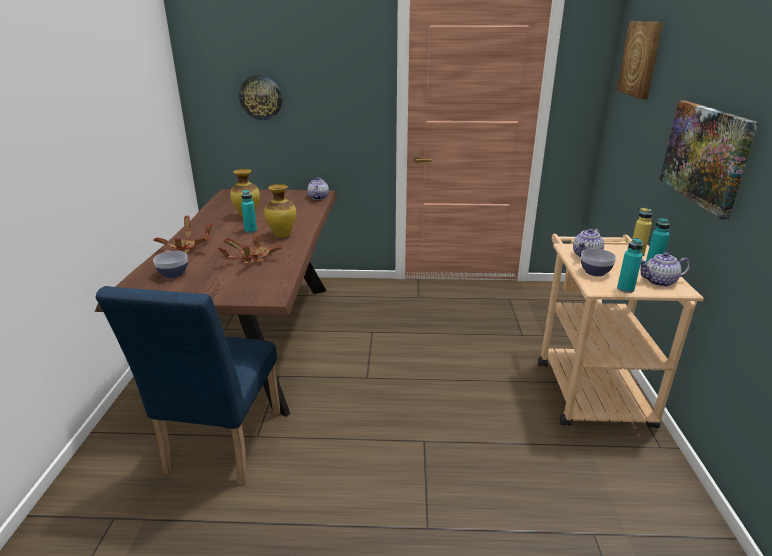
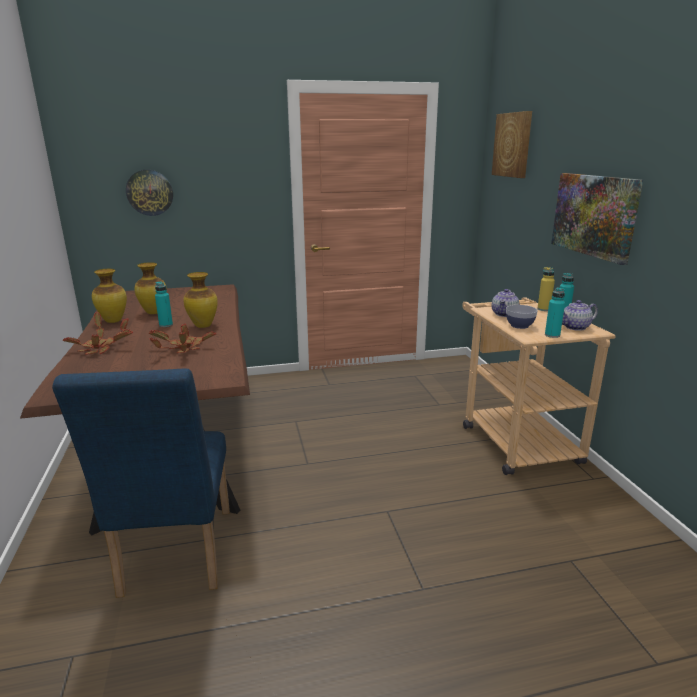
camera: 15 degrees left, 5 degrees down
bowl [153,251,188,278] -> none
teapot [307,177,329,200] -> none
none -> vase [92,269,127,323]

